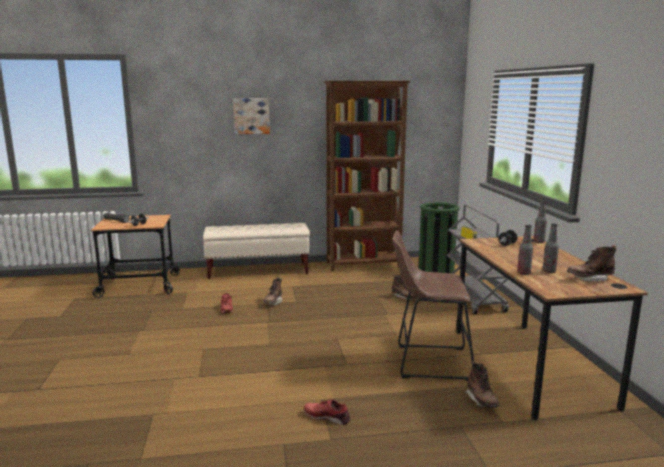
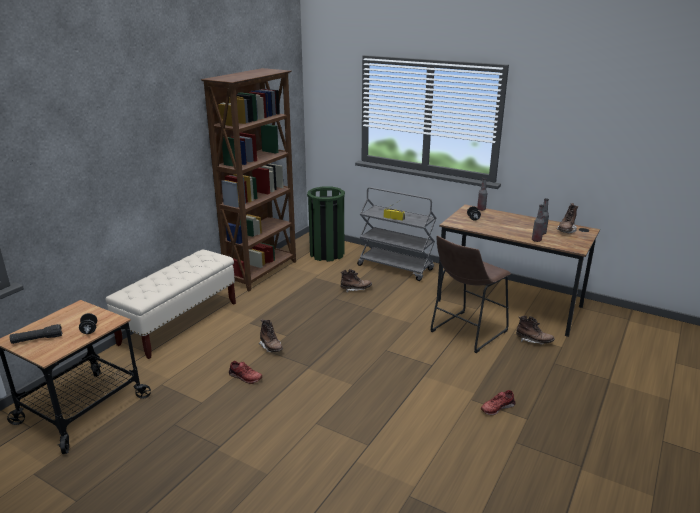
camera: 50 degrees left, 10 degrees up
picture [233,98,270,134] -> none

